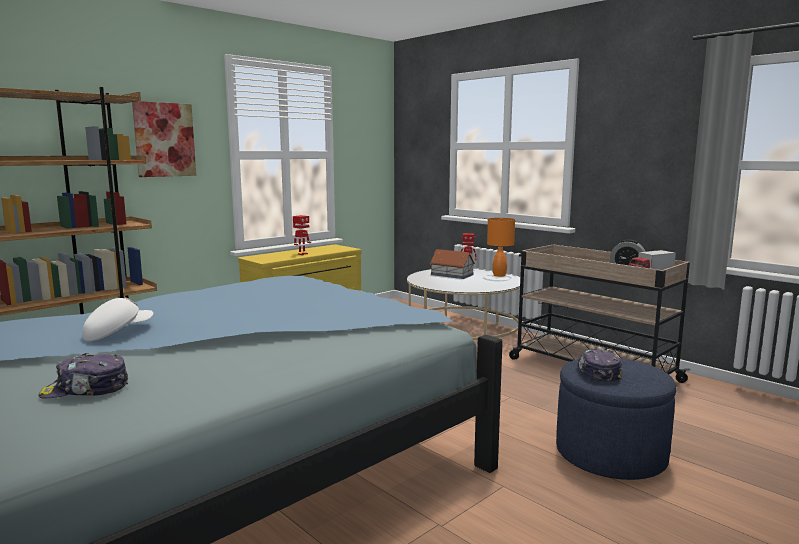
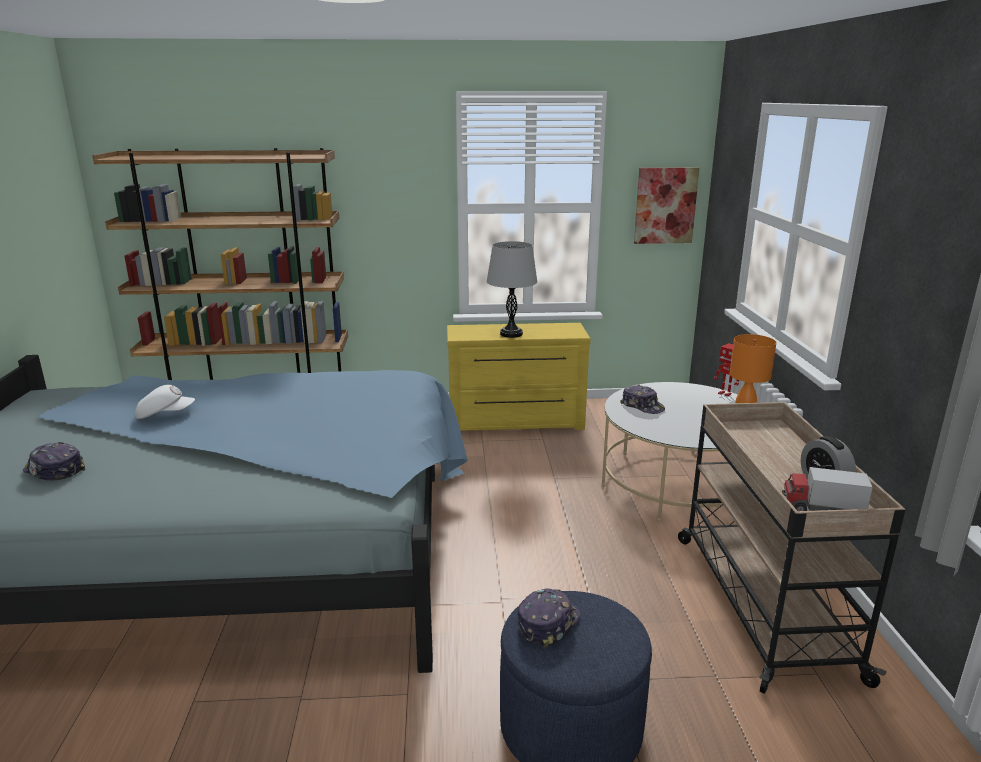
camera: 40 degrees right, 10 degrees up
picture [132,101,196,177] -> picture moved to [634,167,699,244]
toy robot [293,215,311,255] -> grey table lamp [487,241,537,338]
toy house [429,249,475,279] -> none
none -> cap [620,385,665,414]

